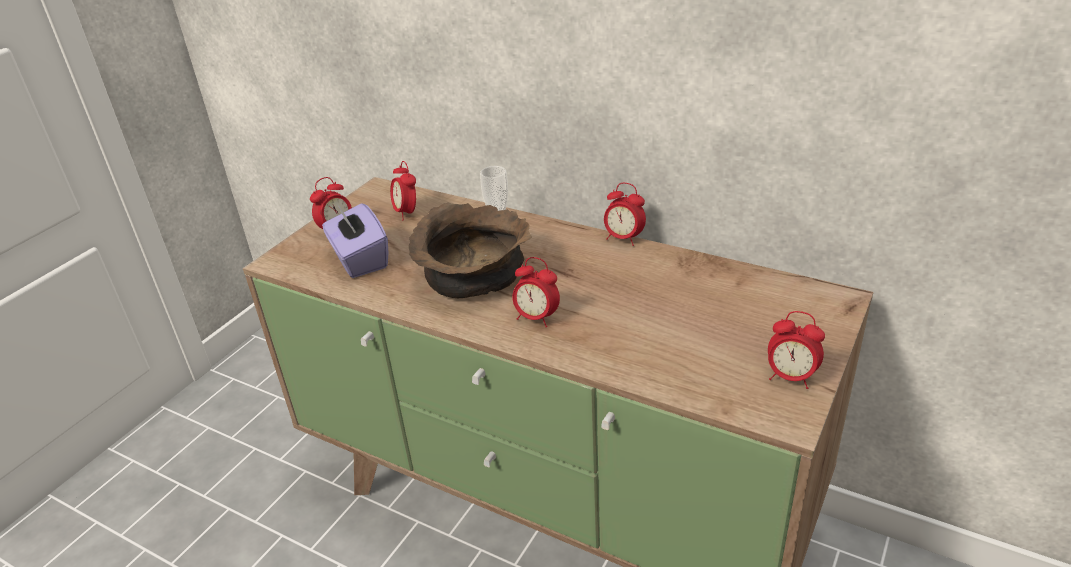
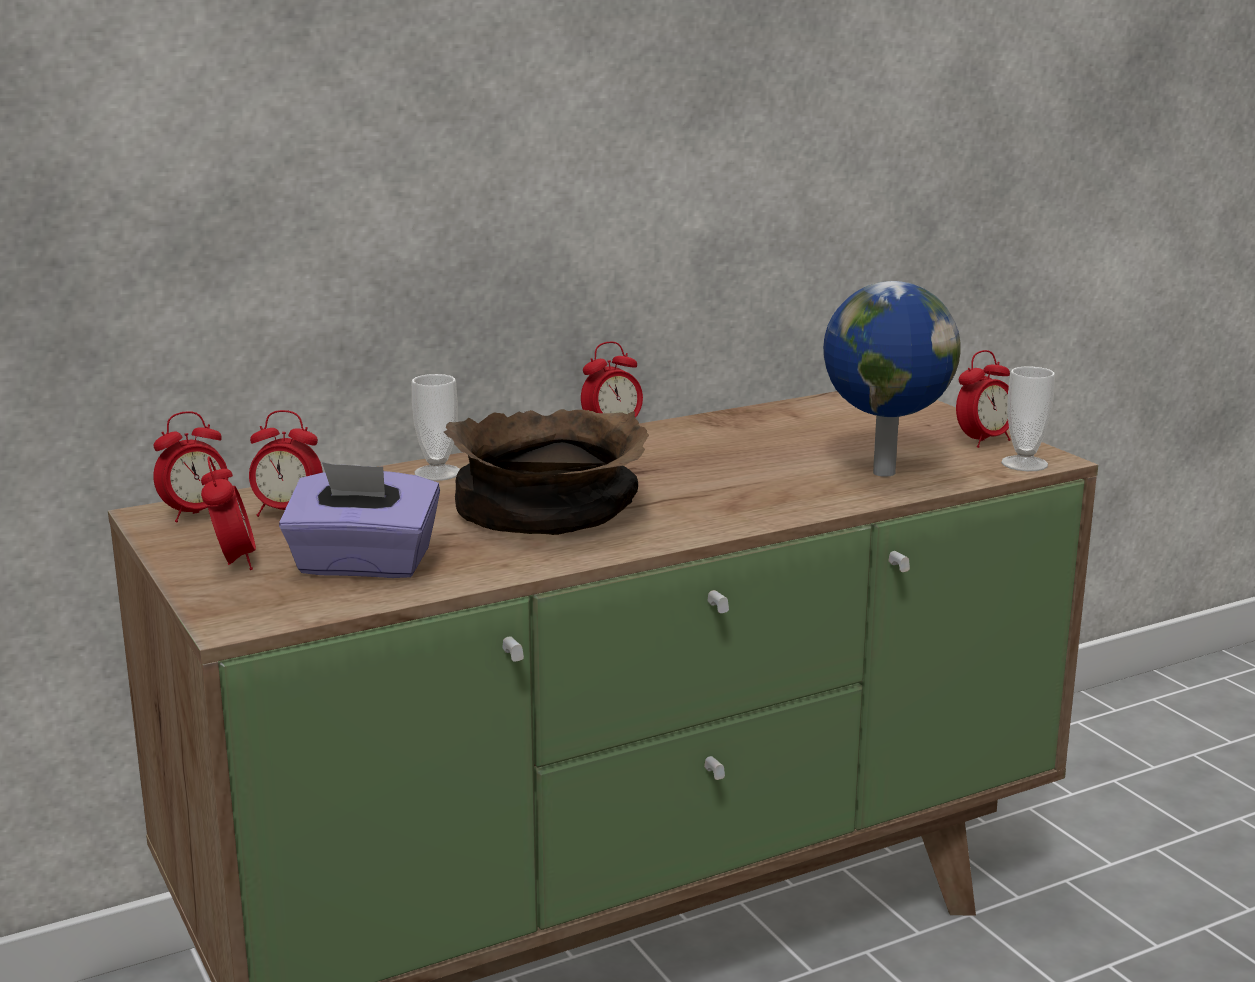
camera: 60 degrees left, 15 degrees down
alarm clock [512,257,560,327] -> alarm clock moved to [153,411,228,522]
none -> globe [823,281,961,477]
none -> cup [1001,366,1055,471]

